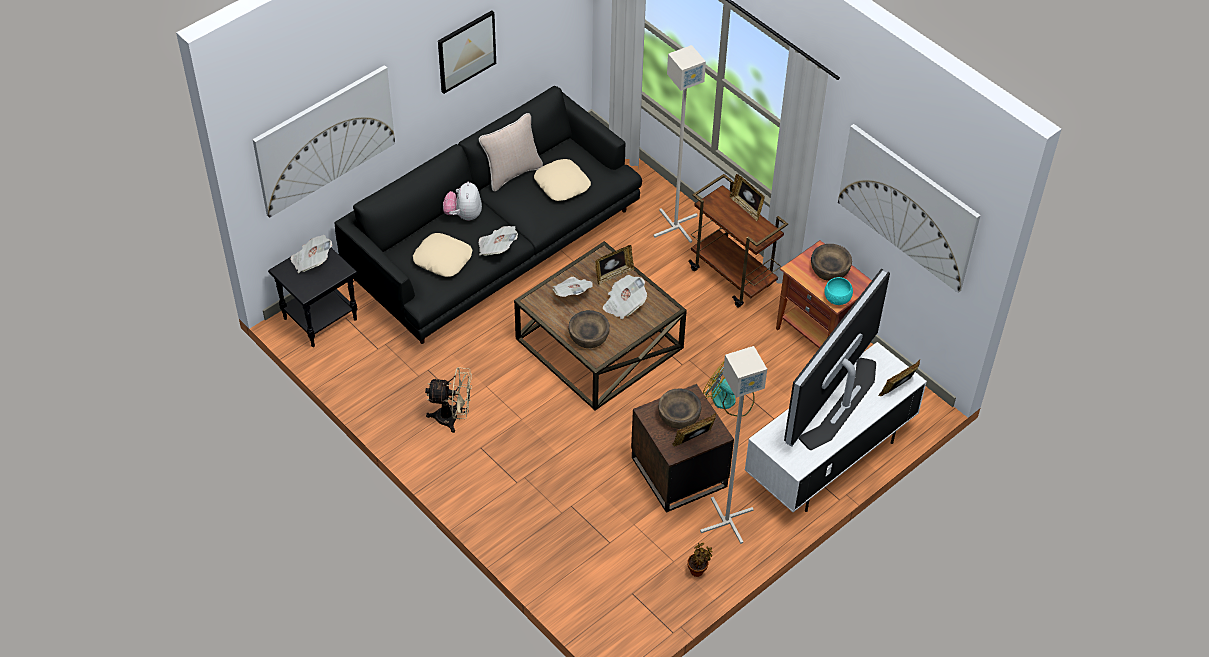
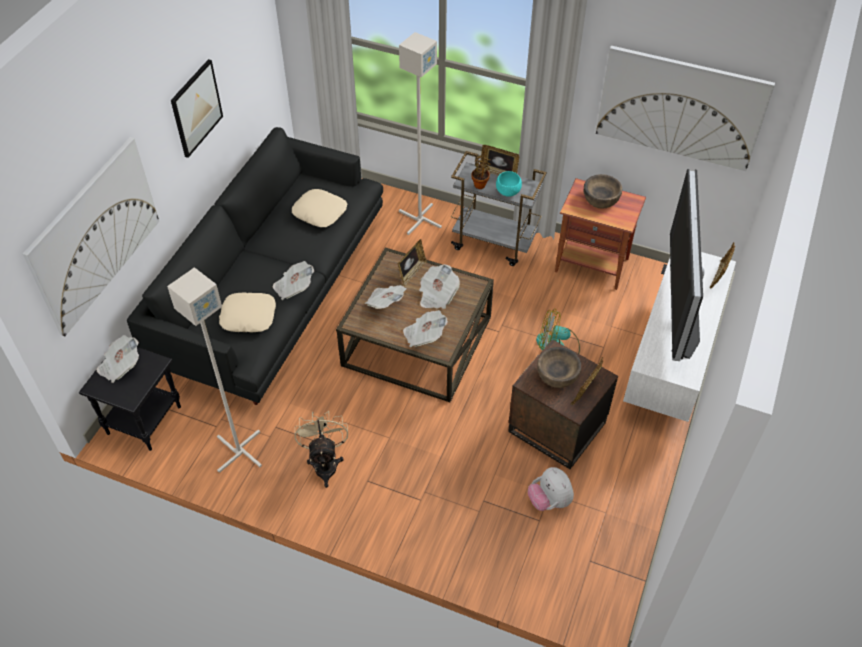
camera: 25 degrees left, 0 degrees up
beige fan [425,367,472,433] -> beige fan turned 75 degrees counterclockwise [295,411,348,488]
plush toy [443,182,482,221] -> plush toy moved to [528,467,574,511]
beige pillow [479,113,543,191] -> none
brown bowl [568,310,610,348] -> newspaper [403,310,448,347]
potted plant [687,543,713,577] -> potted plant moved to [471,156,491,189]
brown cart [688,174,788,308] -> grey cart [451,151,547,266]
grey floor lamp [700,346,767,544] -> grey floor lamp moved to [167,267,262,473]
turquoise bowl [824,277,853,305] -> turquoise bowl moved to [496,171,522,197]

